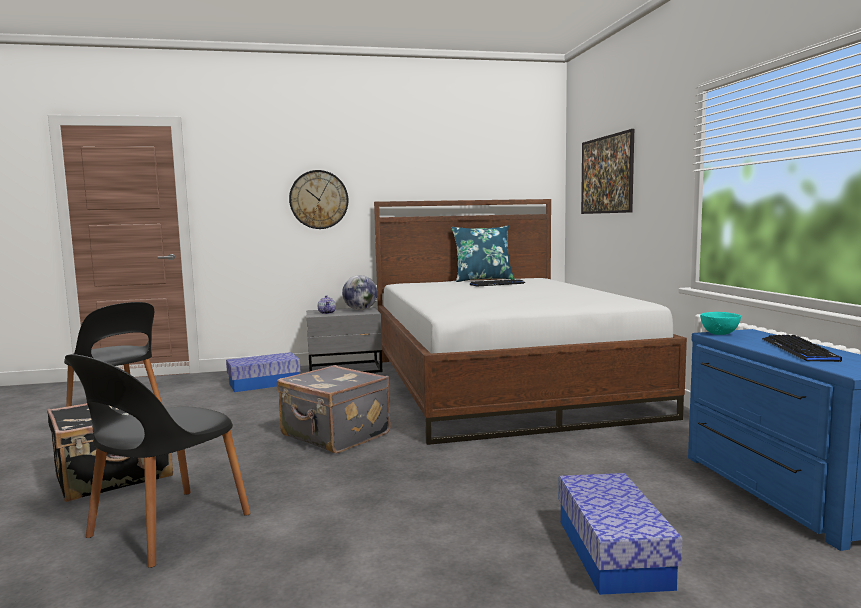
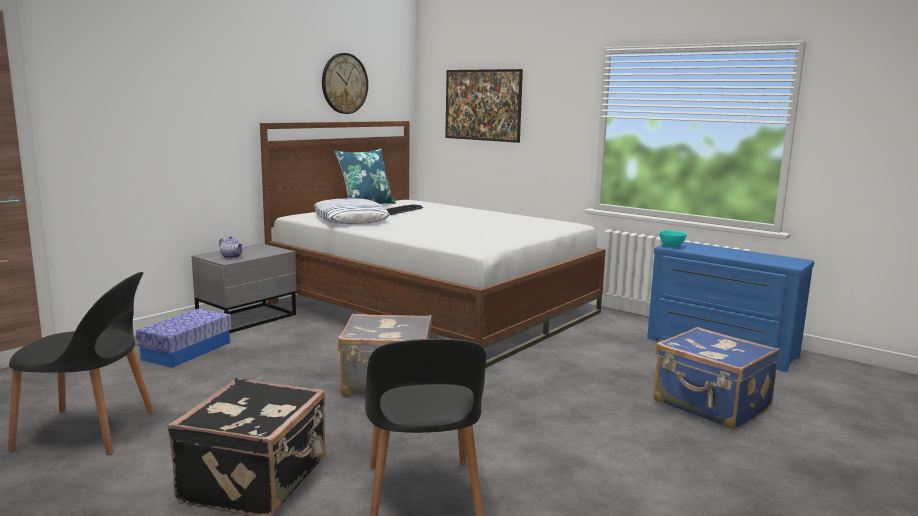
camera: 40 degrees left, 5 degrees up
wall clock [289,170,348,229] -> wall clock moved to [322,53,368,114]
globe [342,275,378,310] -> none
storage box [559,473,682,595] -> blue suitcase [654,327,780,430]
keyboard [762,335,842,362] -> none
none -> pillow [314,198,390,224]

